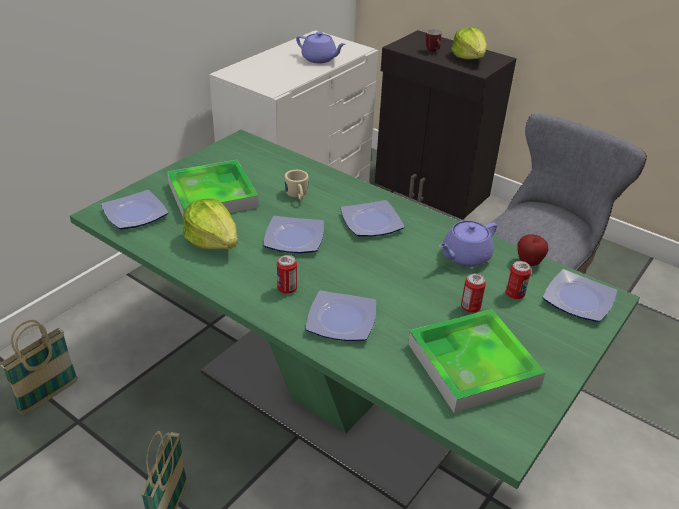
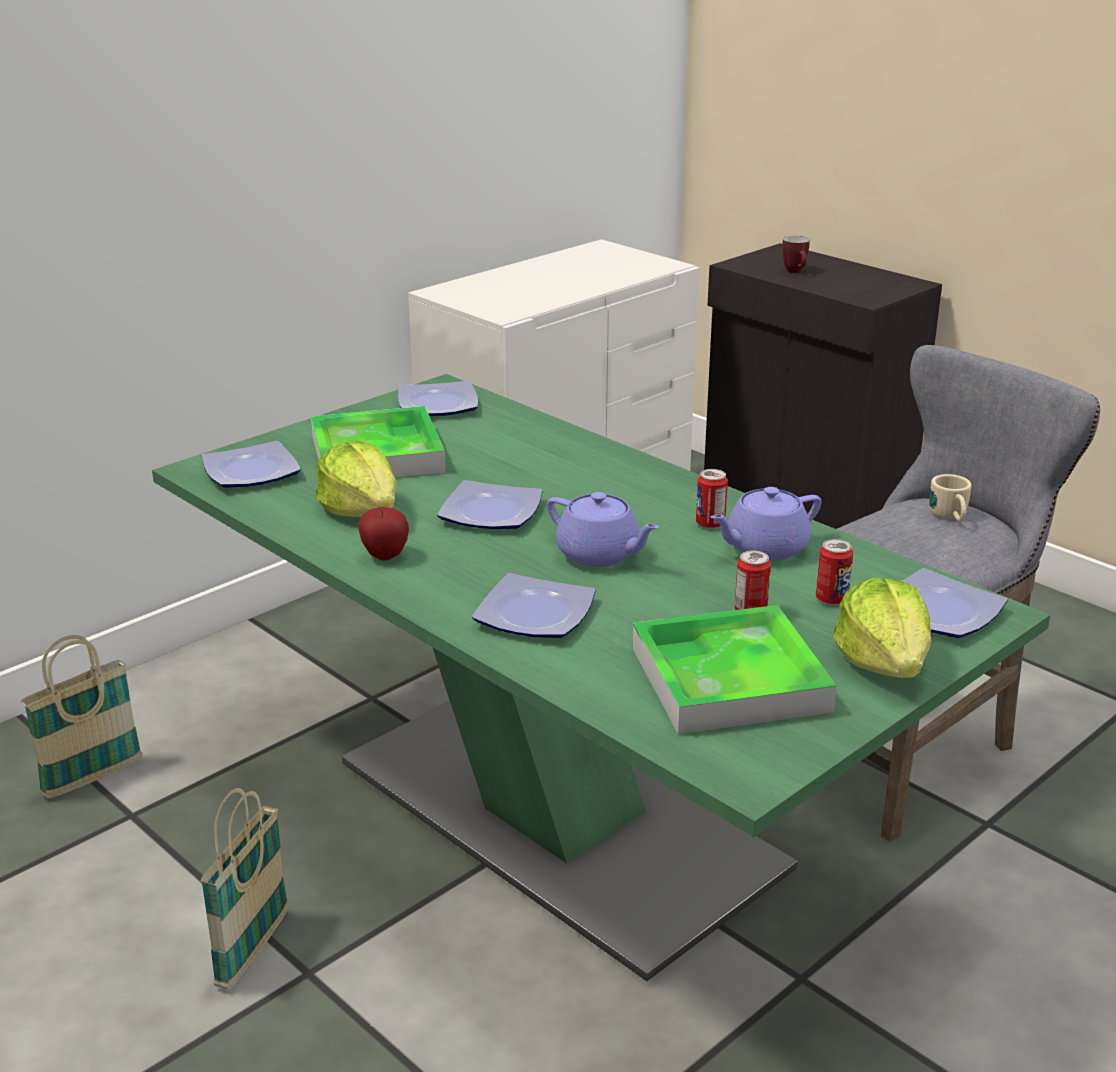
camera: 10 degrees right, 10 degrees down
can [277,255,297,294] -> can moved to [696,469,728,529]
beige mug [285,170,309,201] -> beige mug moved to [930,474,971,522]
purple teapot [296,31,346,63] -> purple teapot moved to [547,492,659,567]
plate [341,200,405,237] -> plate moved to [398,380,478,416]
lettuce [451,27,487,59] -> lettuce moved to [833,578,931,678]
apple [517,234,549,266] -> apple moved to [358,507,409,561]

